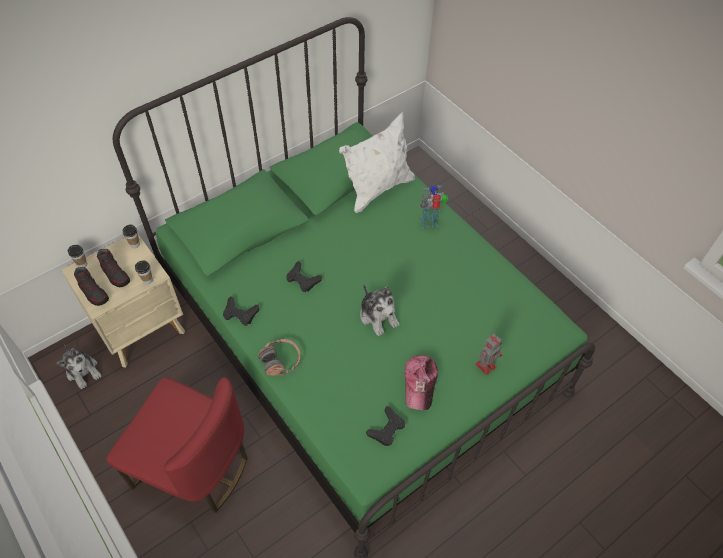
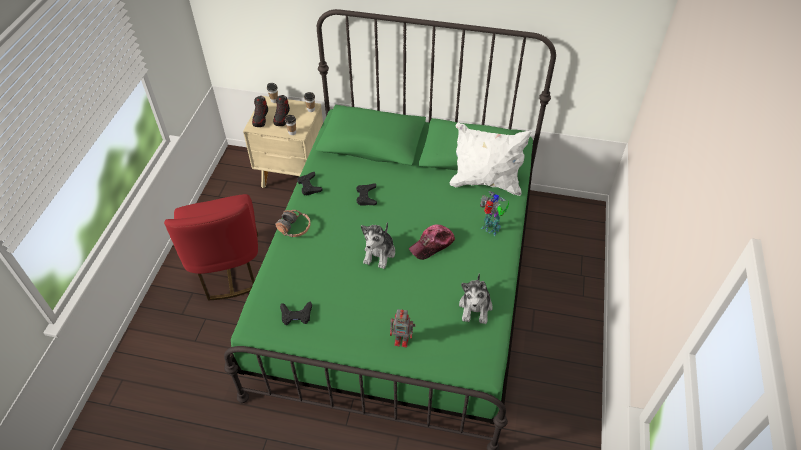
camera: 50 degrees right, 5 degrees down
plush toy [56,345,101,389] -> plush toy moved to [459,273,493,324]
cap [405,355,438,410] -> cap moved to [409,224,455,260]

